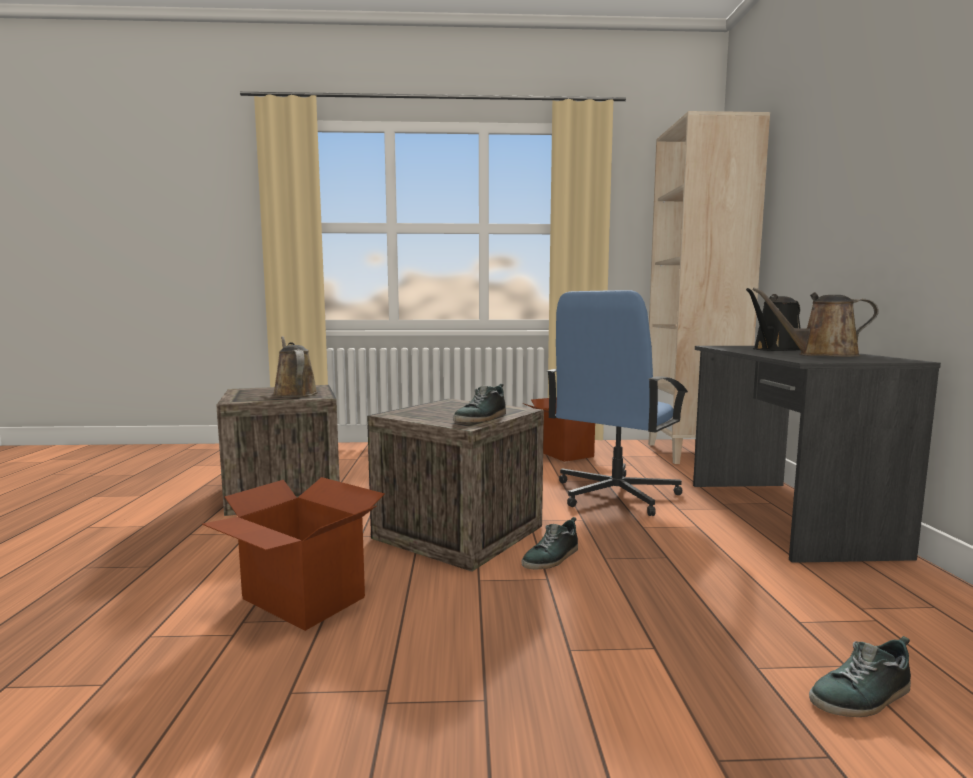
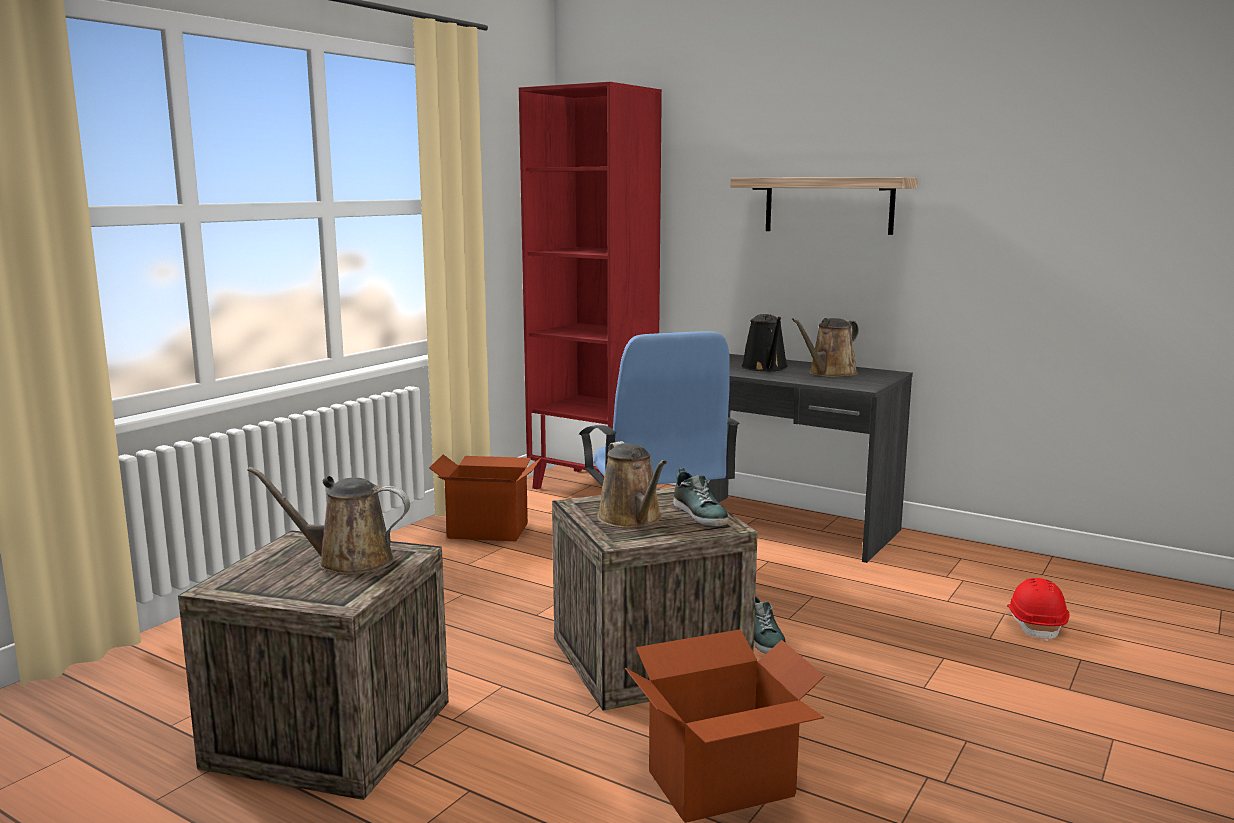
camera: 55 degrees left, 5 degrees up
beige bookcase [648,111,770,464] -> red bookcase [519,82,662,489]
shoe [809,636,911,717] -> red hard hat [1007,578,1069,642]
none -> brown watering can [597,441,667,528]
none -> shelf [731,177,918,235]

